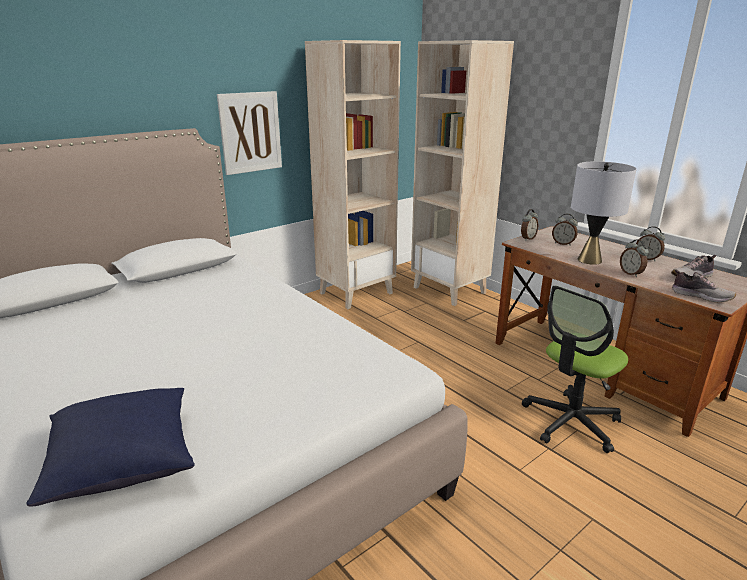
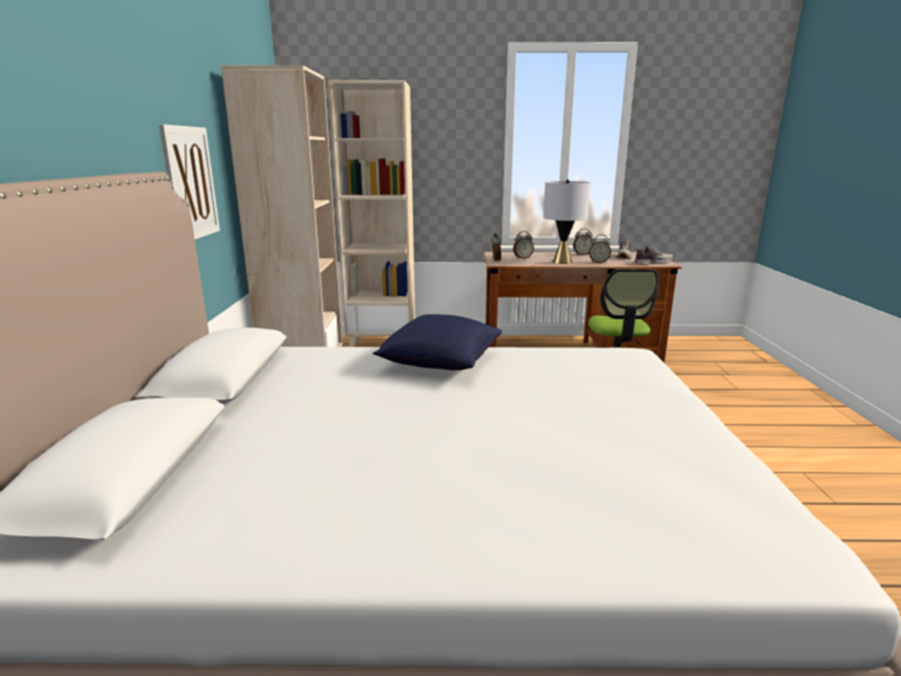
camera: 50 degrees left, 5 degrees down
blue pillow [26,388,195,506] -> blue pillow moved to [373,314,502,370]

